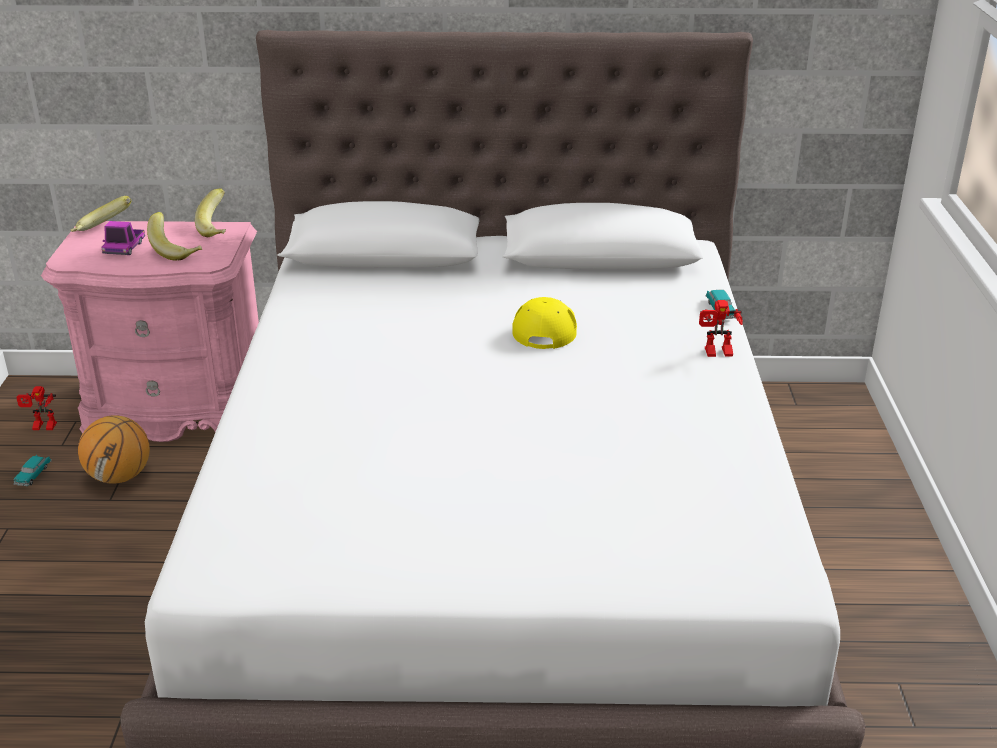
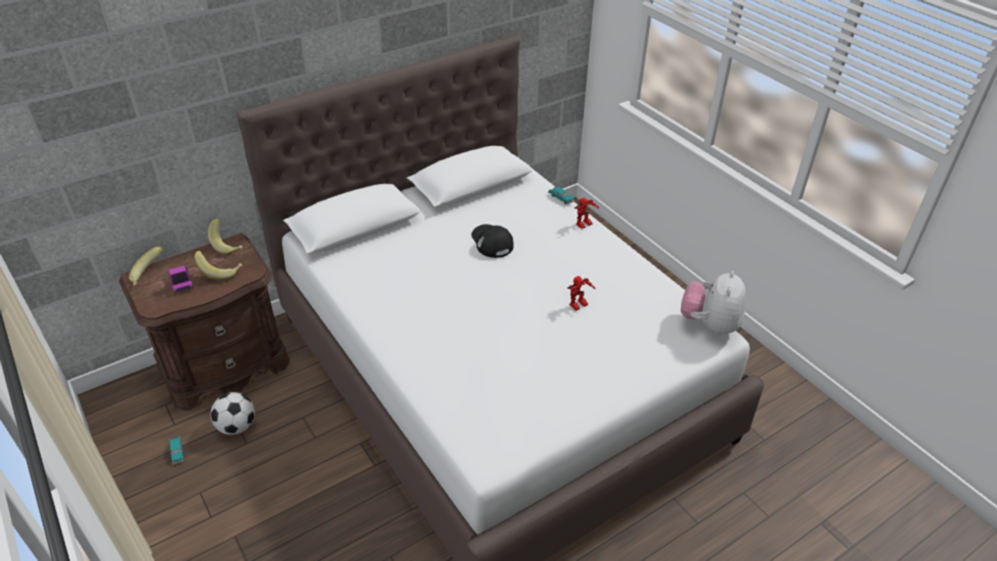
camera: 35 degrees left, 10 degrees up
toy robot [16,386,57,430] -> toy robot moved to [567,276,596,311]
pink nightstand [41,221,259,442] -> brown nightstand [119,233,290,411]
basketball [78,415,150,484] -> football [210,392,255,435]
yellow cap [512,297,577,349] -> black cap [471,224,514,258]
none -> plush toy [681,271,746,335]

